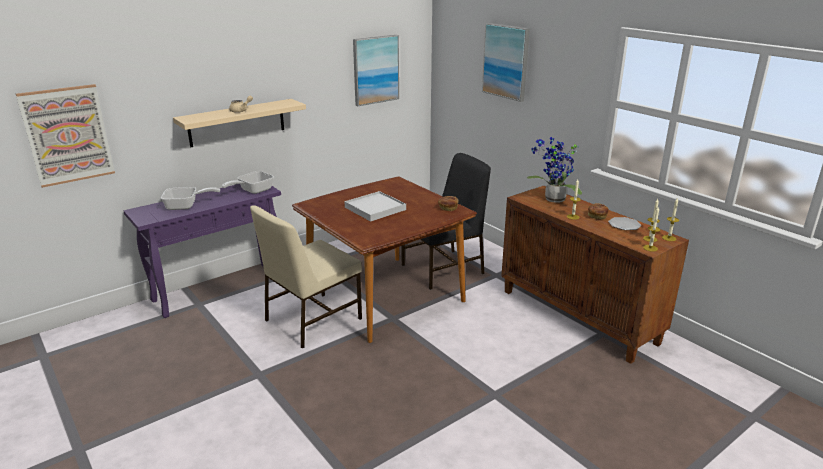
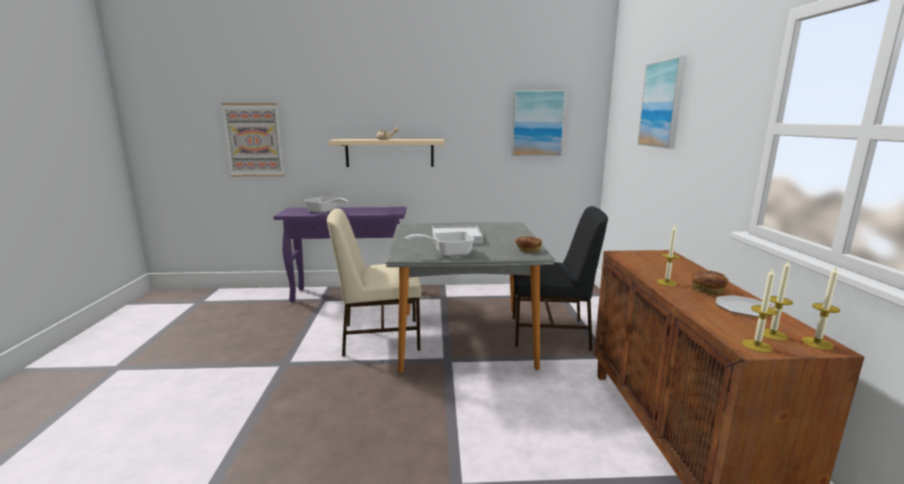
camera: 35 degrees right, 10 degrees down
frying pan [222,171,274,194] -> frying pan moved to [405,231,474,257]
brown dining table [292,177,477,343] -> grey dining table [385,222,555,374]
potted plant [527,137,582,203] -> none

